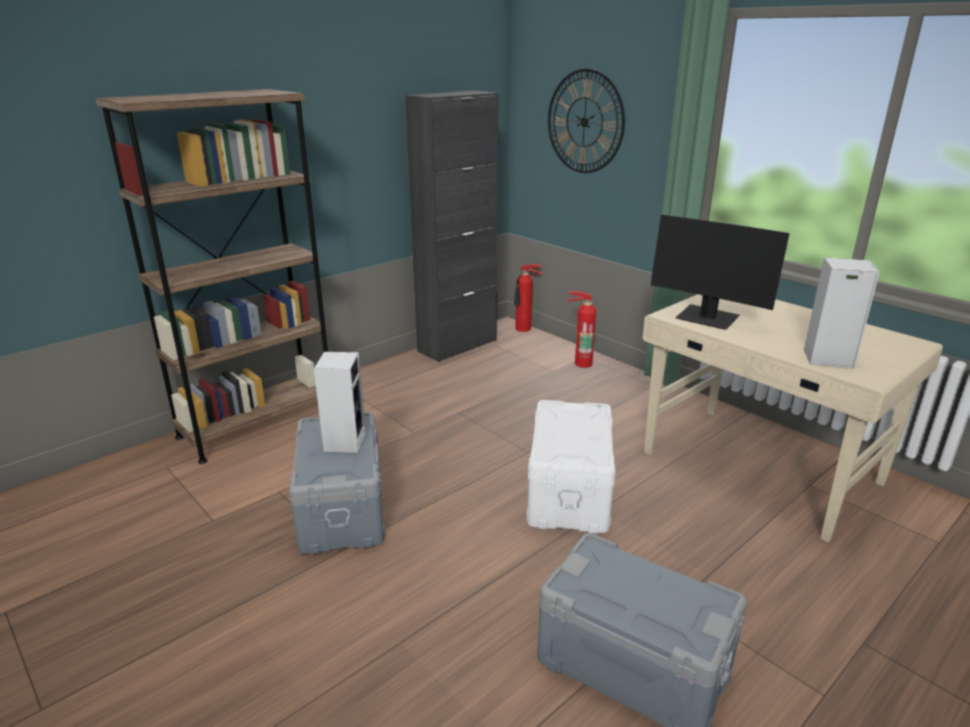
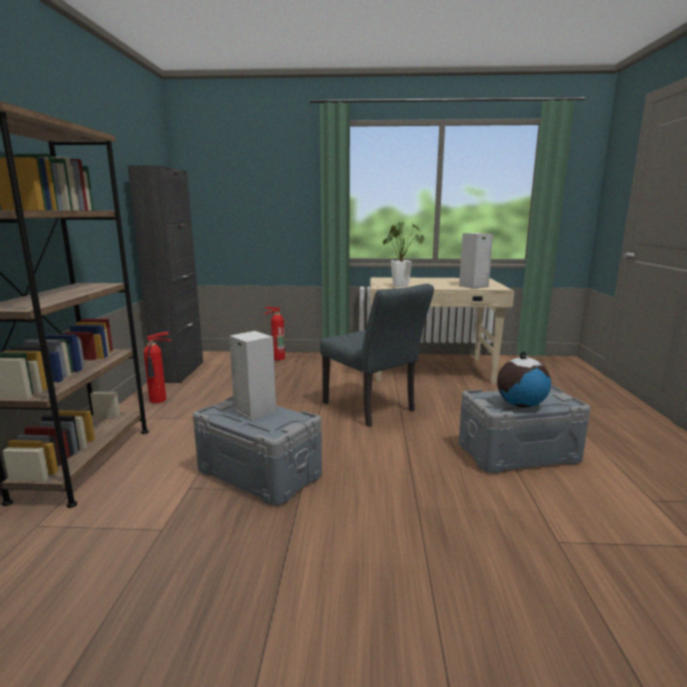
camera: 45 degrees left, 10 degrees down
fire extinguisher [514,264,543,332] -> fire extinguisher moved to [144,332,171,403]
white storage box [527,400,616,534] -> grey chair [320,284,434,427]
wall clock [548,69,625,173] -> none
monitor [651,215,790,330] -> potted plant [383,222,425,287]
none -> globe [497,351,551,408]

